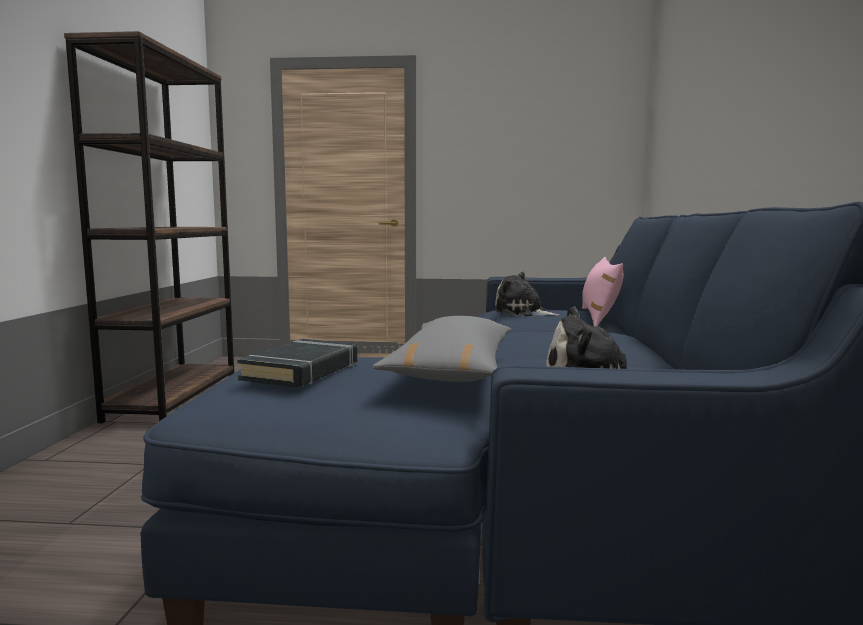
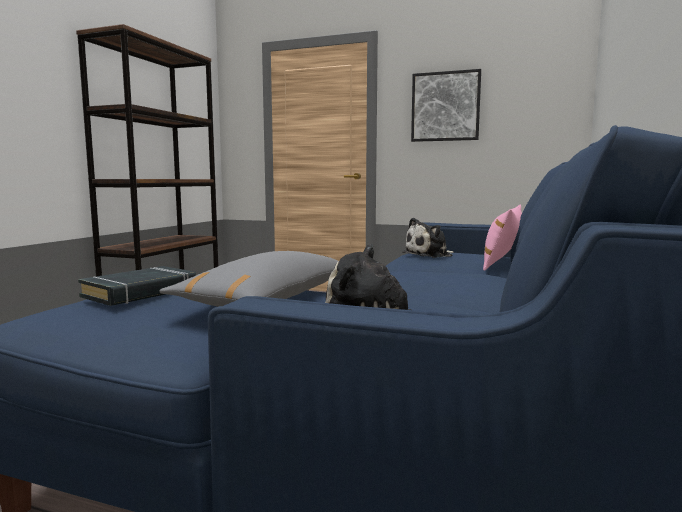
camera: 15 degrees right, 0 degrees up
plush toy [493,272,559,316] -> plush toy turned 75 degrees counterclockwise [402,218,454,258]
none -> picture [411,69,481,142]

